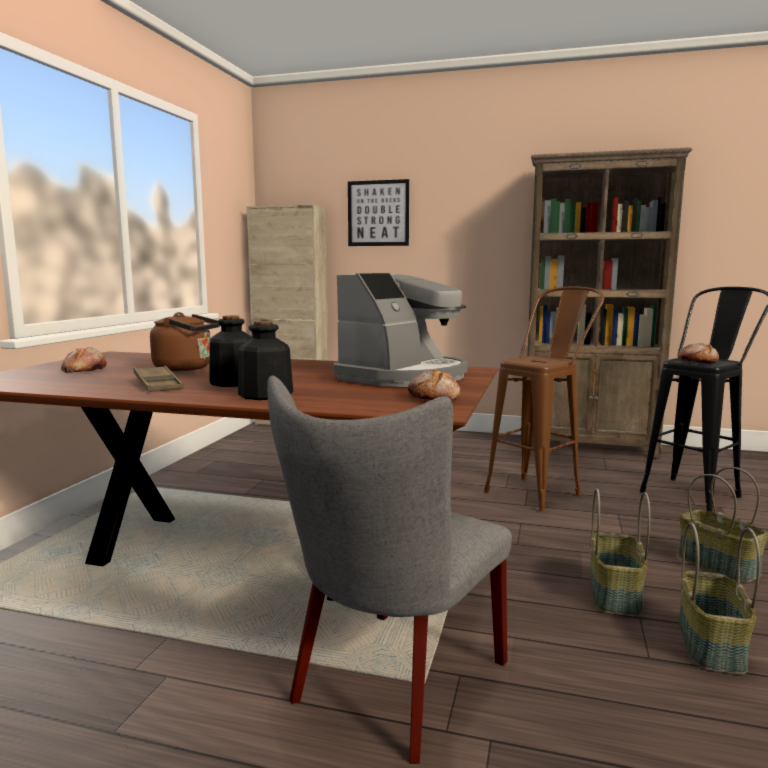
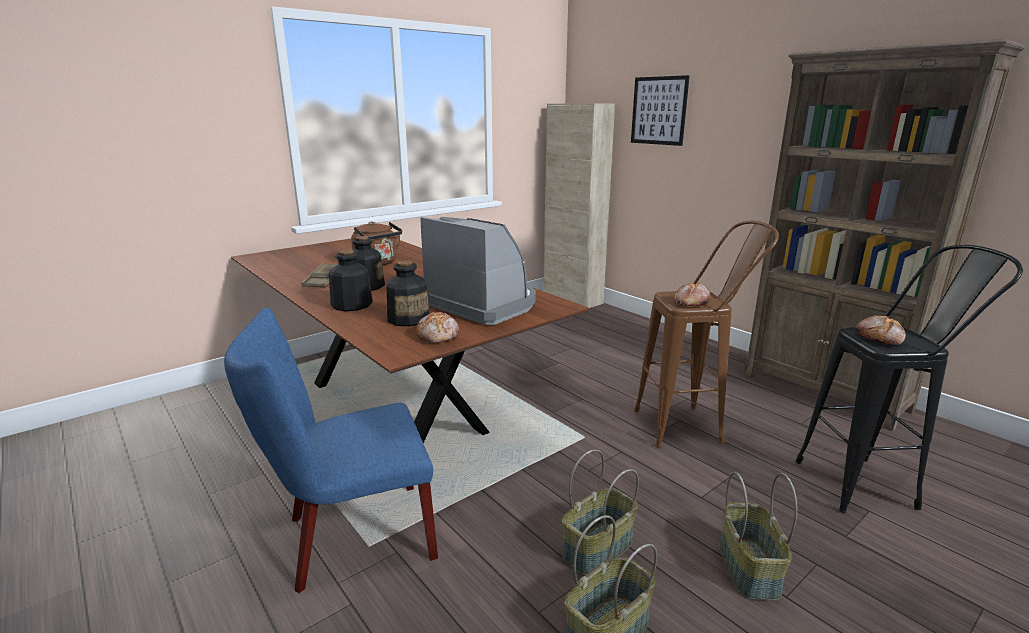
camera: 35 degrees right, 10 degrees up
bread [61,347,107,373] -> bread moved to [674,282,711,306]
grey chair [267,376,512,764] -> blue chair [224,307,438,593]
coffee machine [333,273,468,387] -> coffee machine turned 120 degrees counterclockwise [420,217,536,325]
none -> bottle [386,260,430,326]

